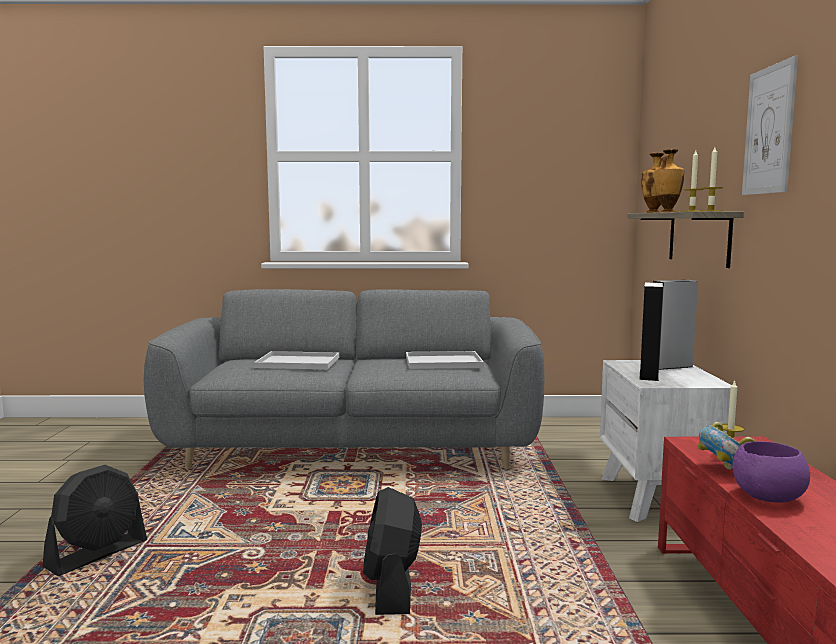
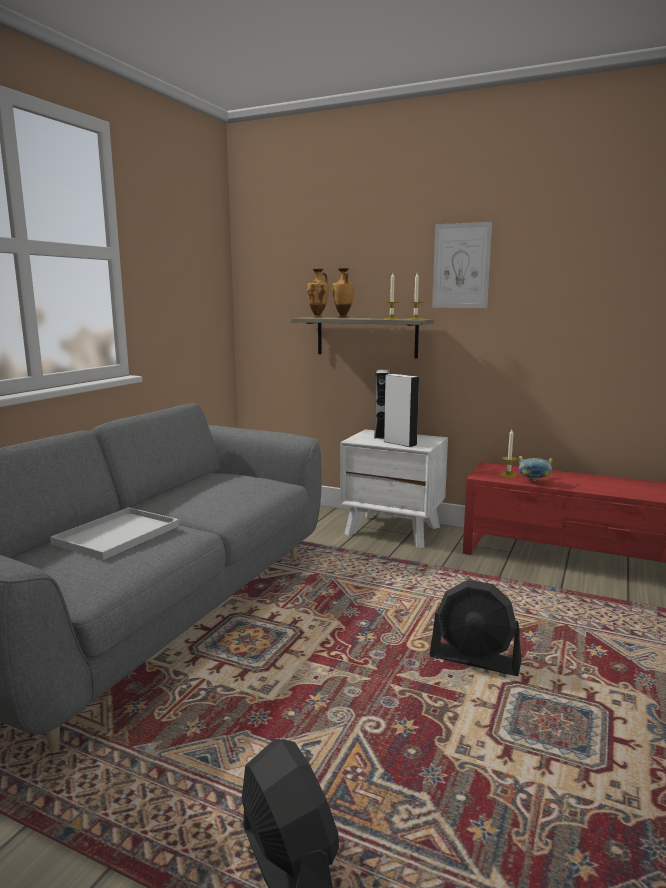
camera: 65 degrees left, 5 degrees up
white tray [406,351,484,369] -> none
purple bowl [733,441,810,503] -> none

